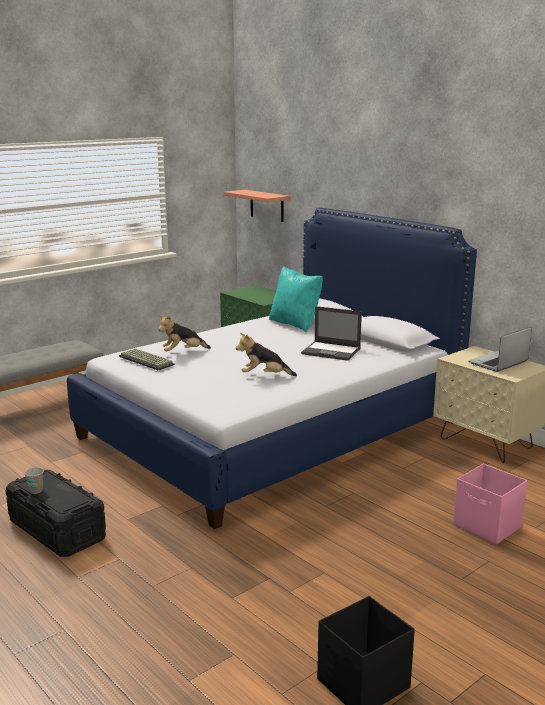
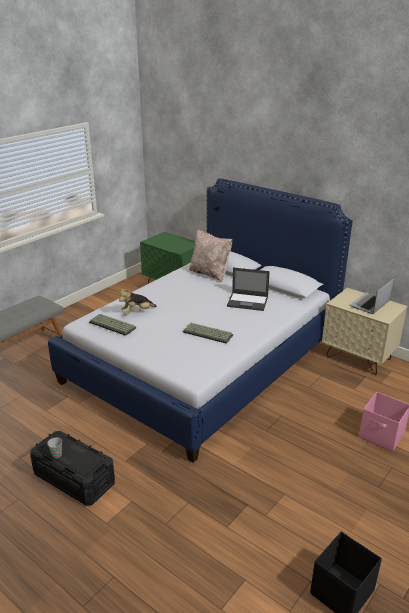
camera: 10 degrees left, 10 degrees up
shelf [224,190,290,222] -> none
plush toy [236,333,297,376] -> keyboard [183,323,233,344]
turquoise pillow [269,267,323,332] -> beige pillow [189,229,232,282]

